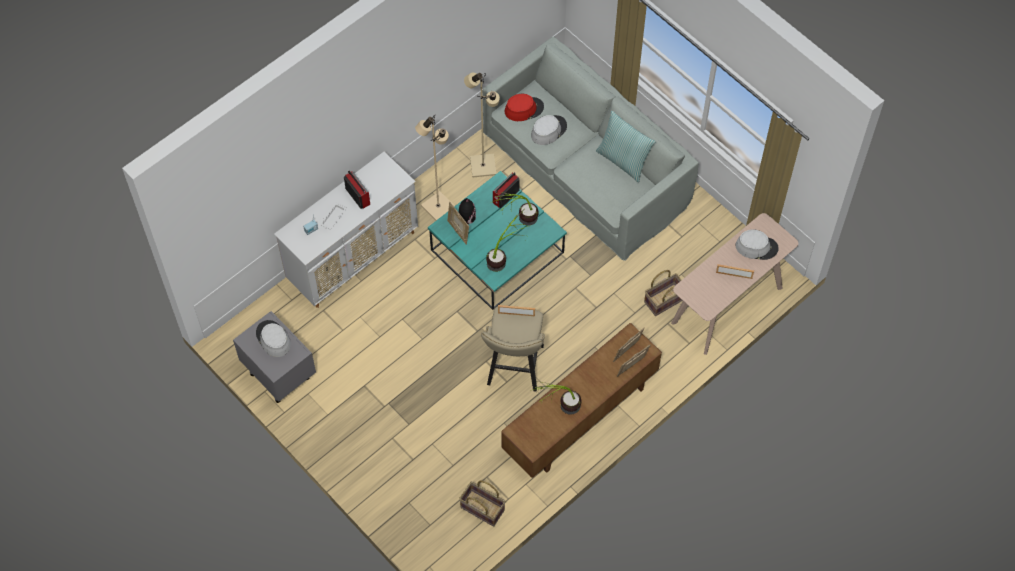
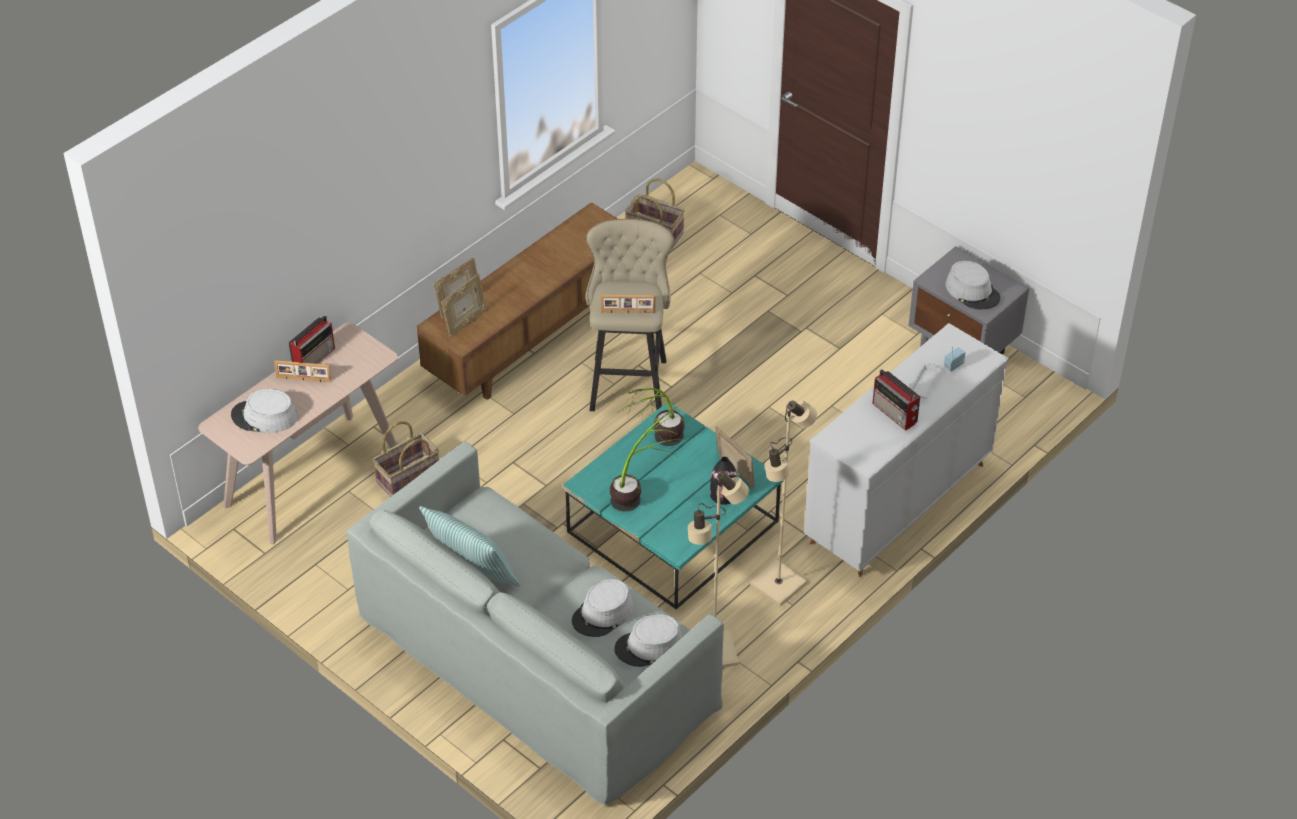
camera: 175 degrees right, 15 degrees down
radio [493,172,520,208] -> radio moved to [289,315,335,364]
red hat [505,94,544,121] -> grey hat [614,614,682,667]
potted plant [533,382,581,415] -> none

